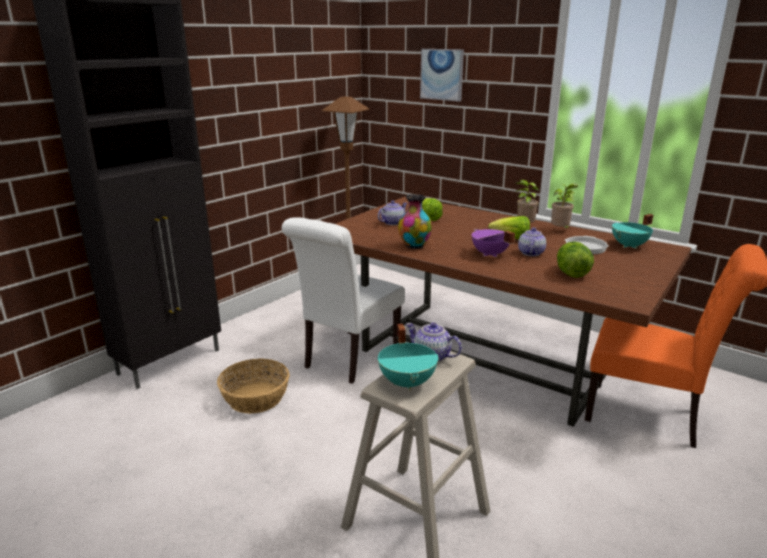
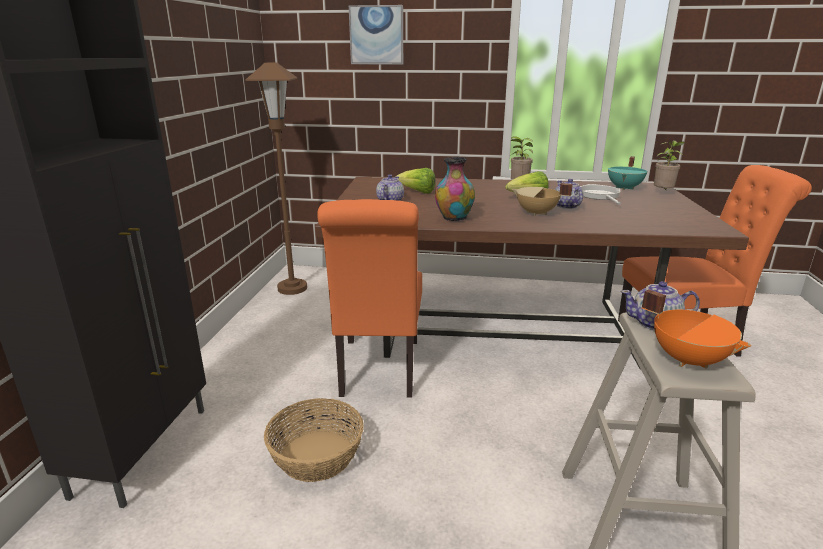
camera: 30 degrees left, 0 degrees up
white chair [282,217,405,384] -> orange chair [317,199,422,398]
turquoise cooking pot [378,324,438,391] -> orange cooking pot [642,289,751,368]
purple cooking pot [471,229,515,257] -> beige cooking pot [512,183,573,216]
potted plant [551,183,578,228] -> potted plant moved to [654,141,685,190]
lettuce [557,241,594,278] -> none

